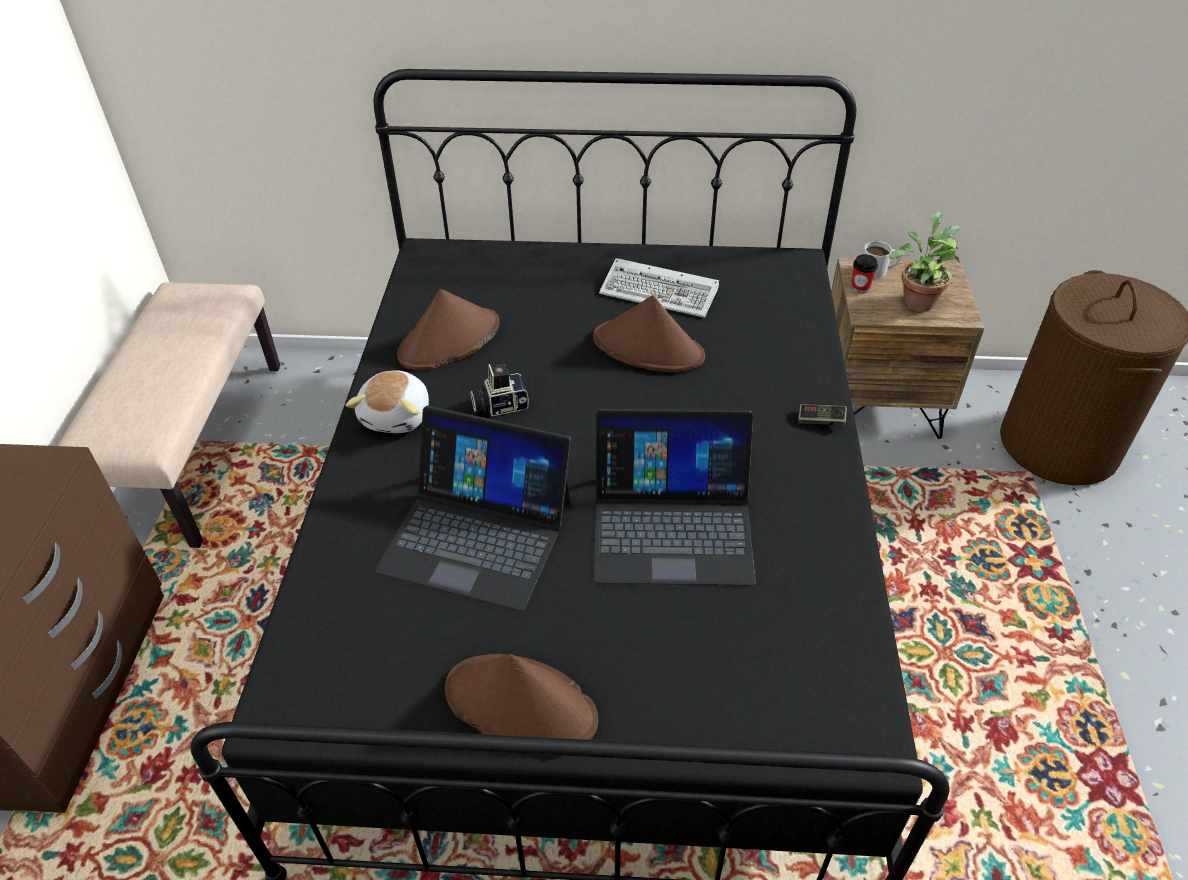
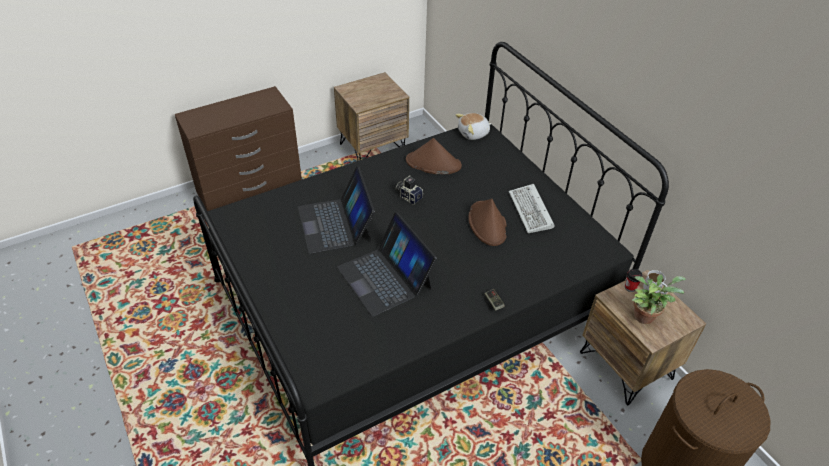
camera: 55 degrees right, 0 degrees up
beige bench [57,282,280,548] -> brown nightstand [334,72,409,161]
plush toy [346,371,429,433] -> plush toy moved to [456,113,492,140]
brown hat [445,654,598,755] -> none

